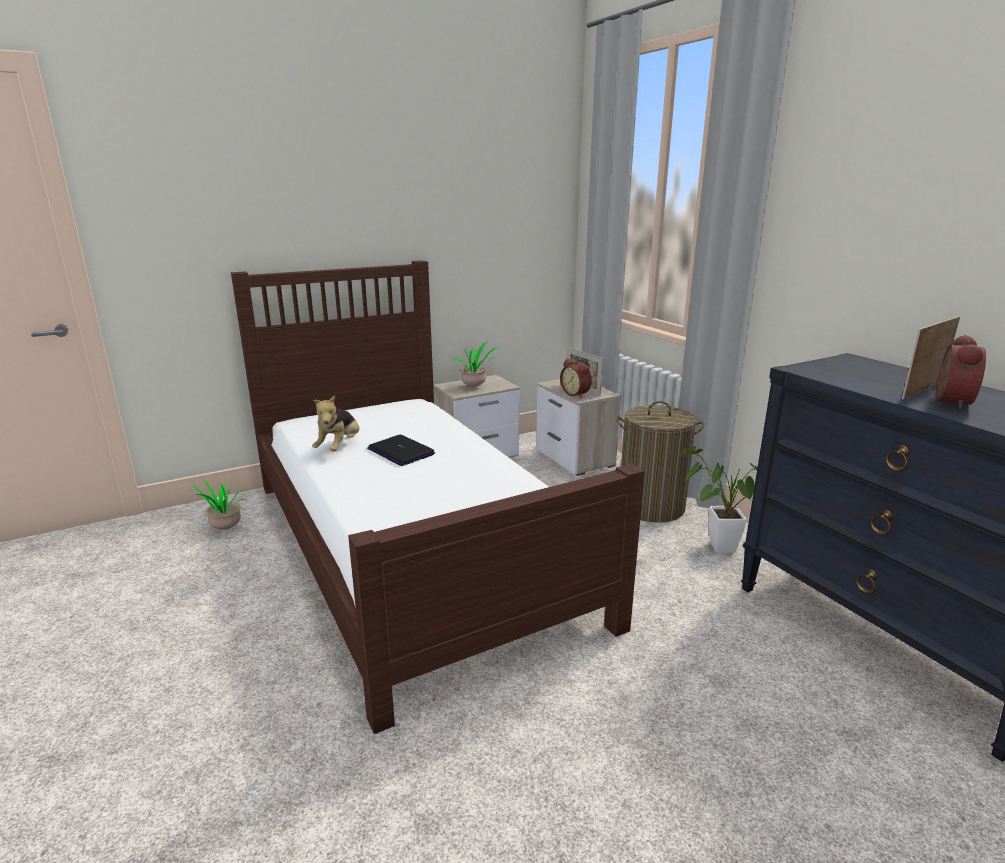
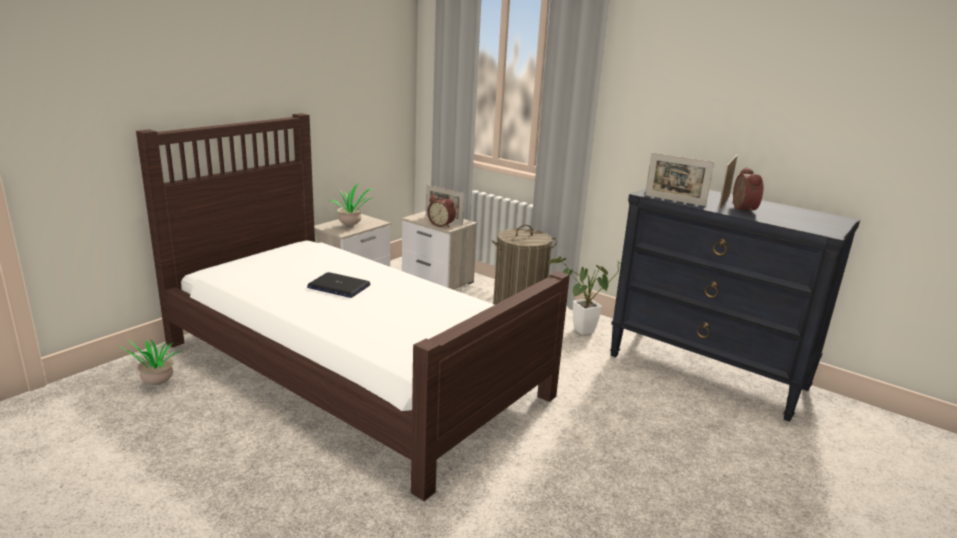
camera: 25 degrees left, 0 degrees up
plush toy [312,395,359,452] -> none
none -> picture frame [645,153,714,206]

